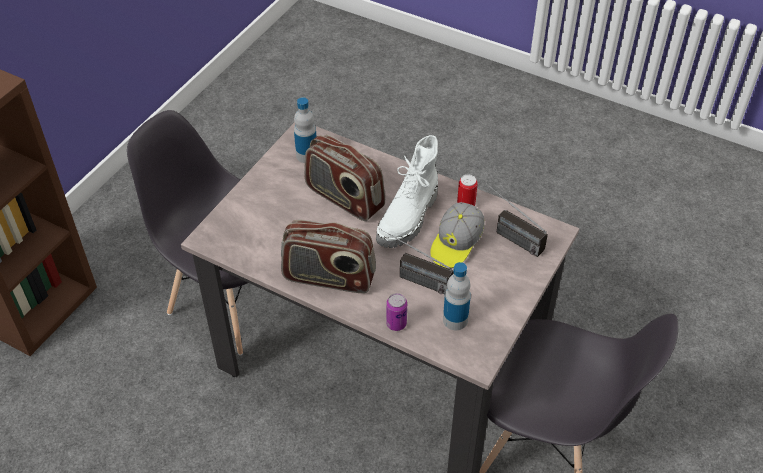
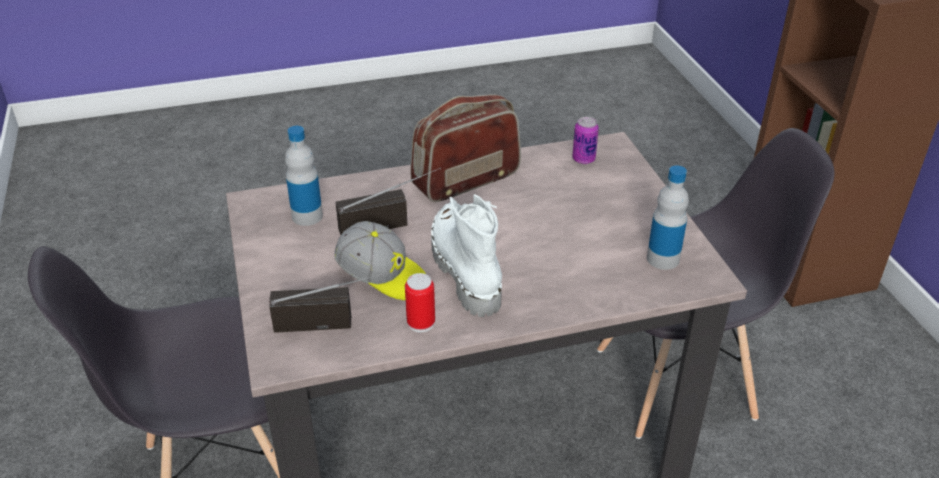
camera: 135 degrees right, 10 degrees down
radio [304,135,385,221] -> none
can [386,293,407,331] -> can moved to [572,117,599,164]
cap [430,202,485,268] -> cap turned 135 degrees clockwise [335,221,426,300]

